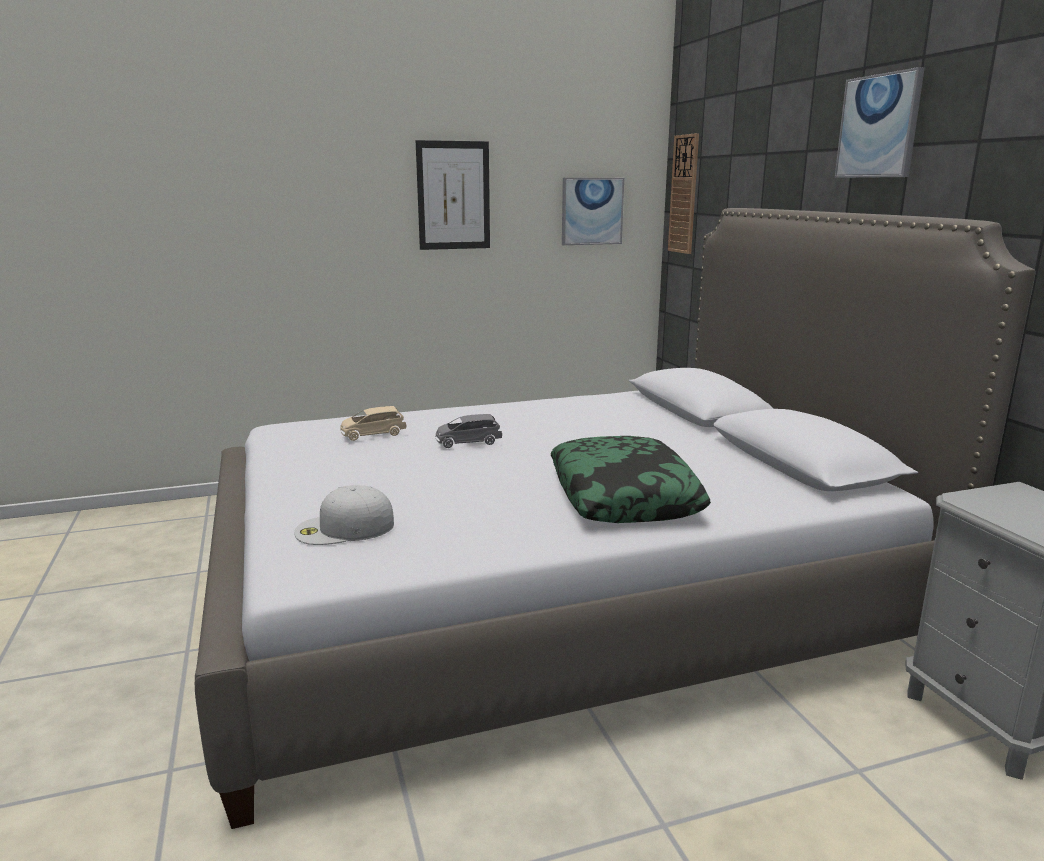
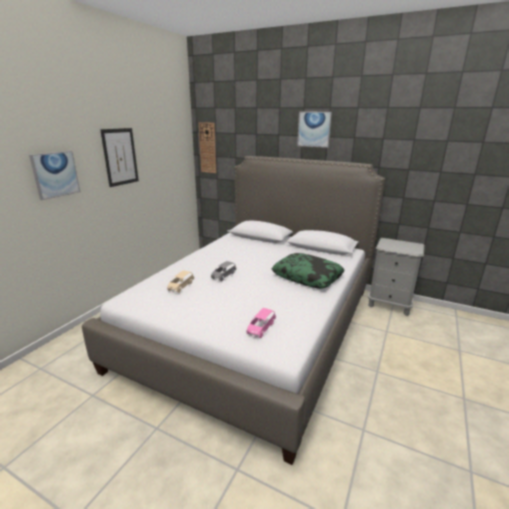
camera: 45 degrees left, 5 degrees up
white cap [294,485,394,545] -> pink toy car [247,308,276,338]
picture [562,178,624,245] -> picture moved to [29,151,80,200]

